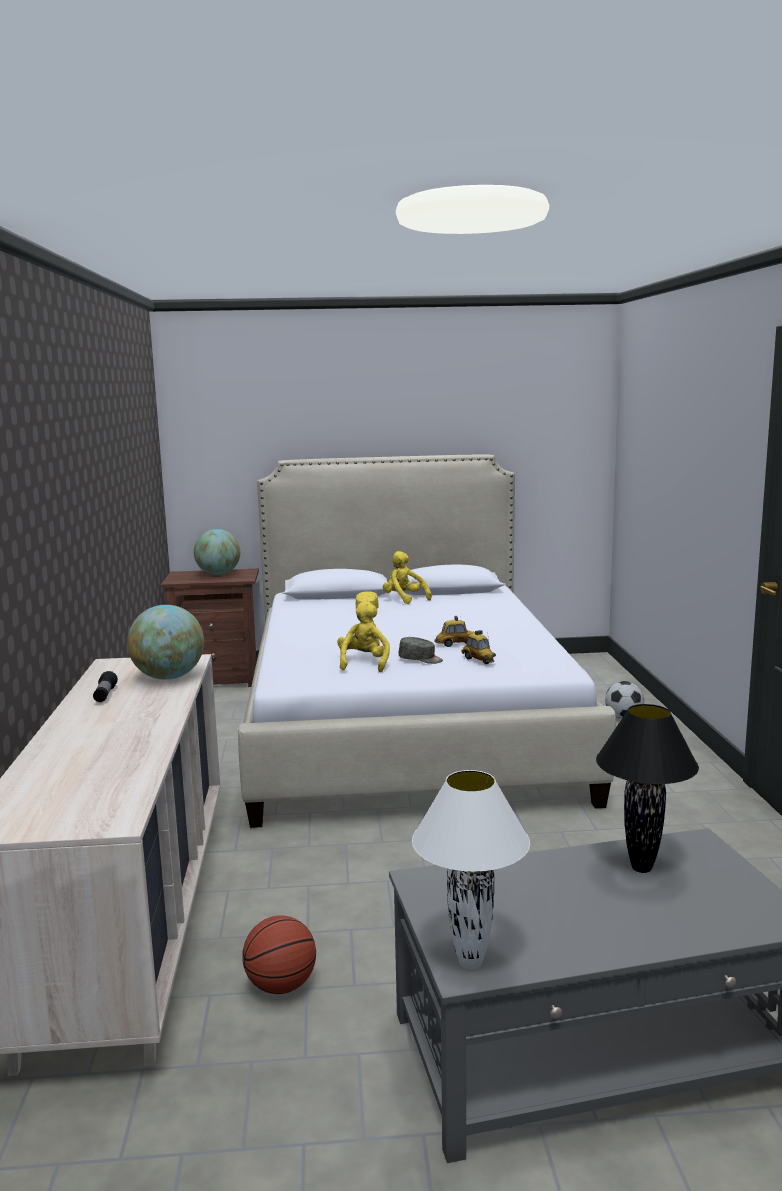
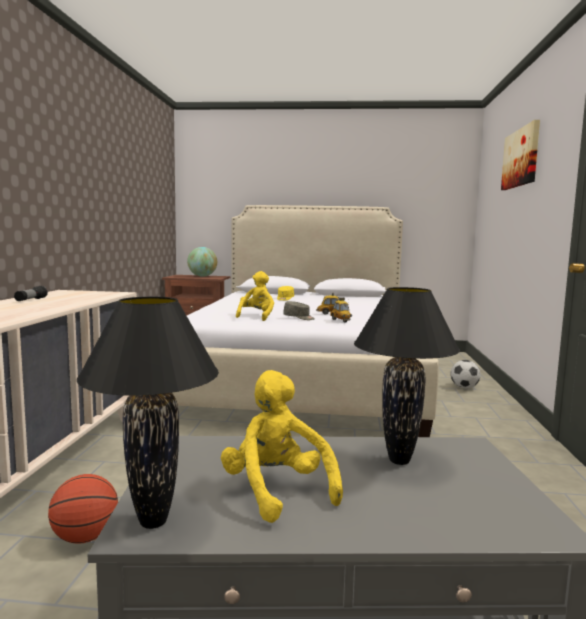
camera: 10 degrees right, 5 degrees down
globe [127,605,204,680] -> none
yellow plush toy [383,551,432,604] -> yellow plush toy moved to [221,370,343,523]
white table lamp [412,770,530,969] -> black table lamp [77,297,219,529]
none -> picture [501,120,540,190]

